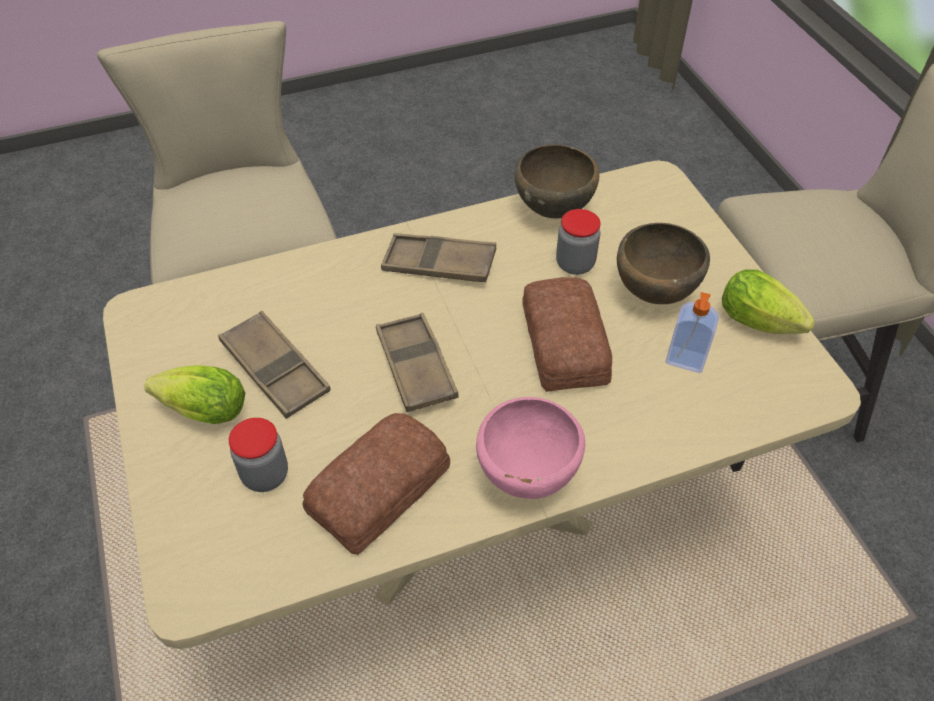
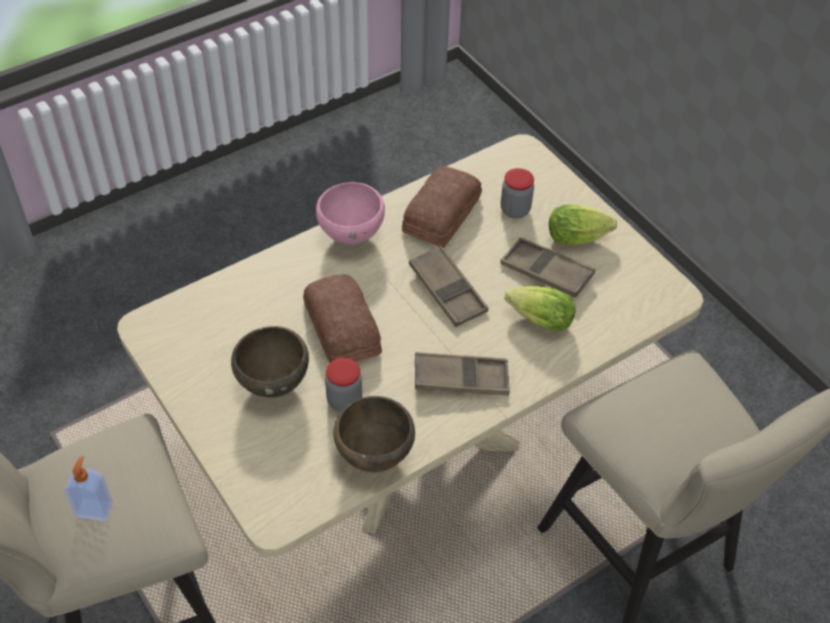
camera: 165 degrees right, 0 degrees up
soap dispenser [665,292,719,373] -> soap dispenser moved to [65,456,113,521]
lettuce [722,269,815,334] -> lettuce moved to [504,286,575,331]

